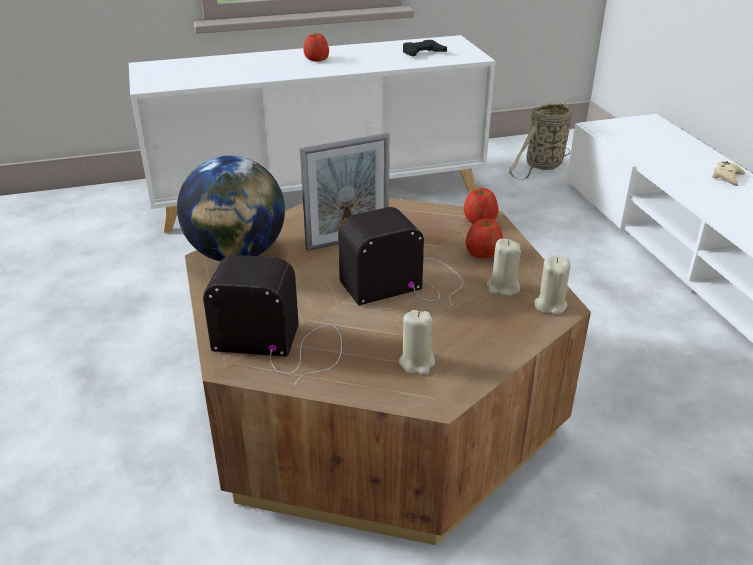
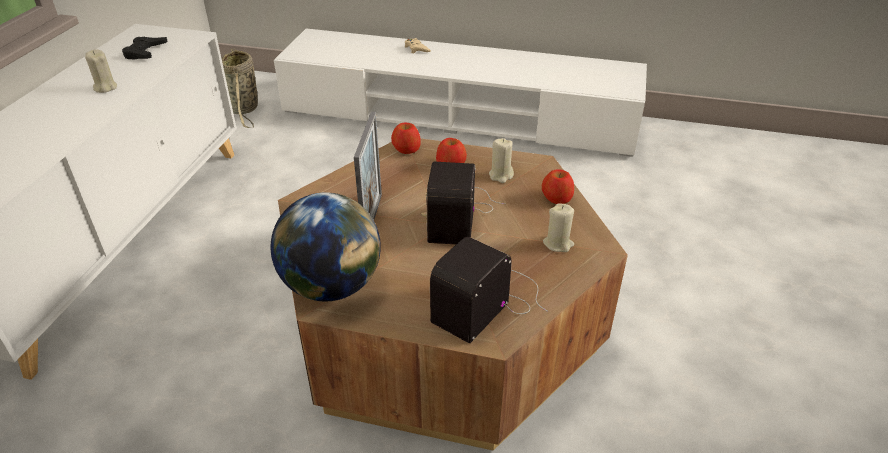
camera: 60 degrees left, 5 degrees up
apple [304,33,329,62] -> apple moved to [542,169,574,204]
beige candle [534,255,571,315] -> beige candle moved to [85,49,117,93]

